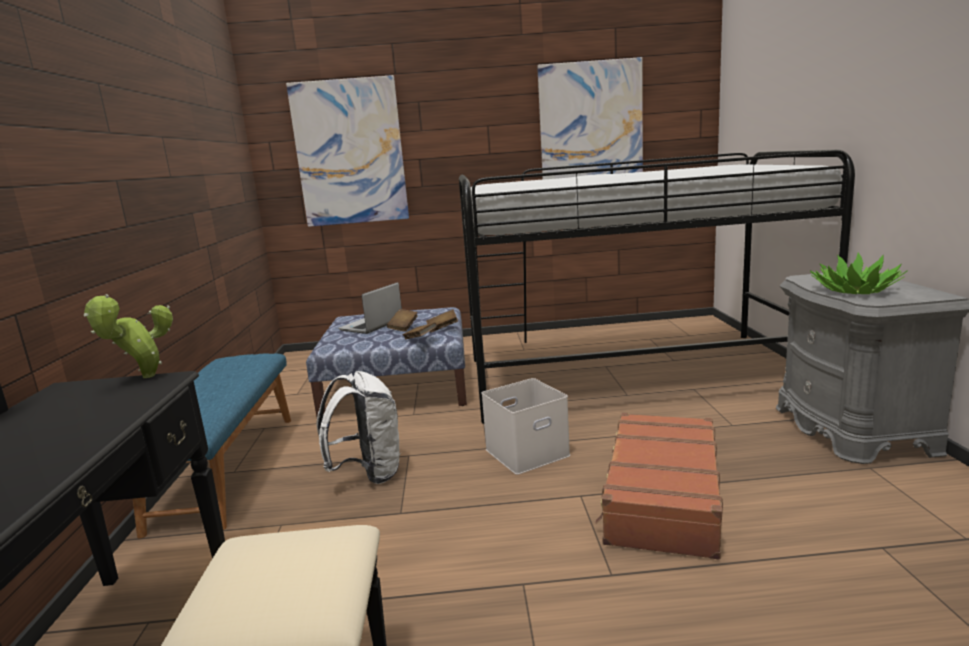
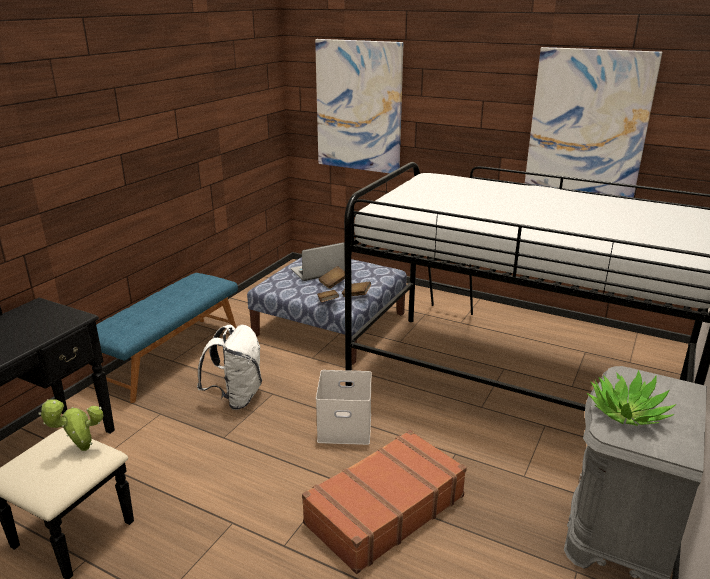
camera: 30 degrees right, 10 degrees up
potted plant [84,294,173,378] -> potted plant moved to [39,399,104,451]

